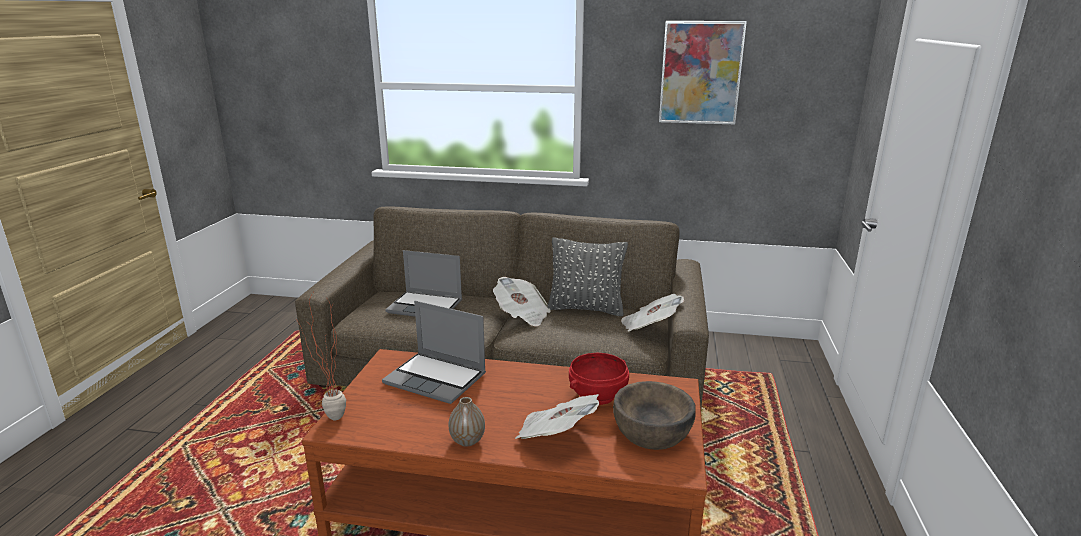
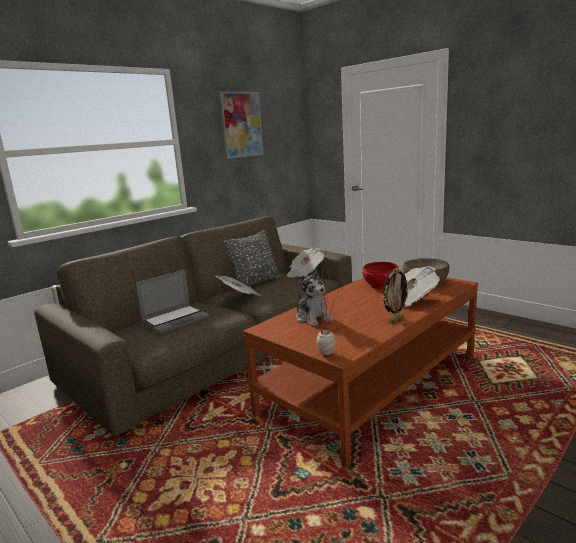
camera: 55 degrees left, 5 degrees down
laptop [382,301,486,404] -> plush toy [296,269,333,327]
vase [449,397,485,447] -> picture frame [383,268,410,323]

